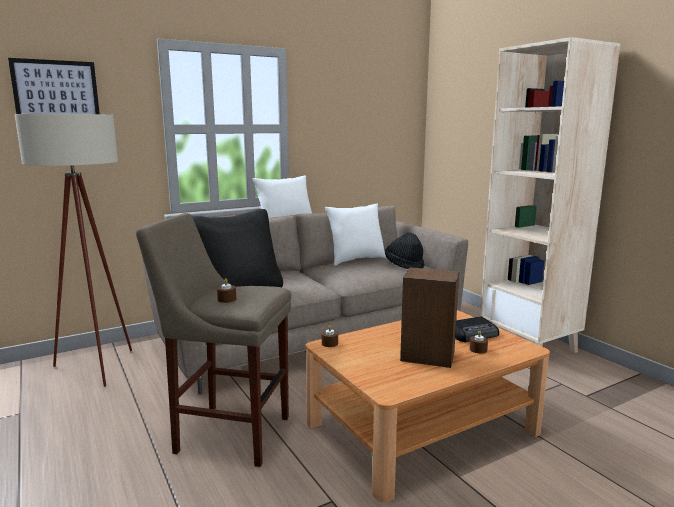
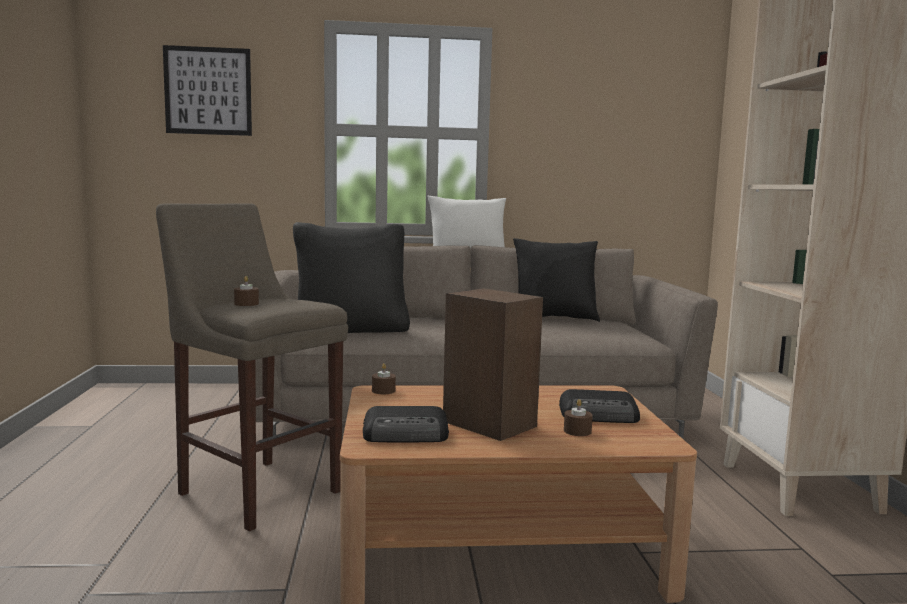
camera: 25 degrees right, 5 degrees down
beige floor lamp [15,114,132,387] -> none
white pillow [325,204,387,265] -> black pillow [513,238,600,322]
black hat [385,233,425,269] -> none
none -> radio [363,406,449,442]

